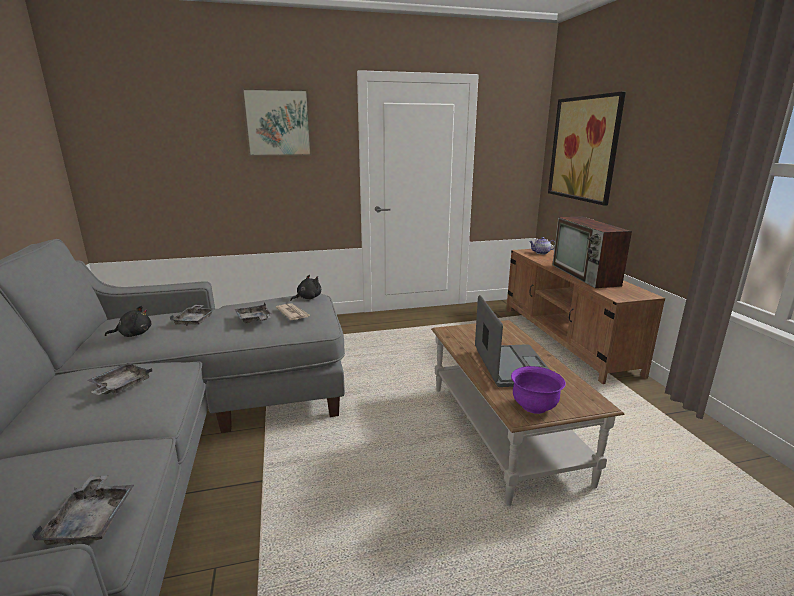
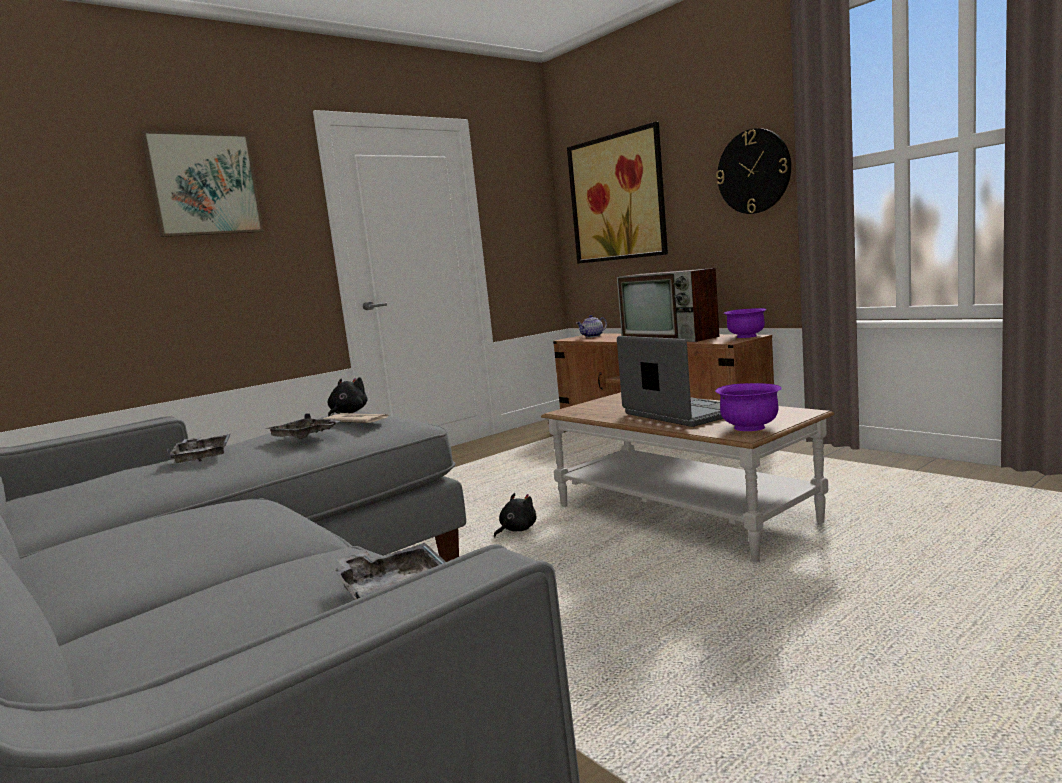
camera: 25 degrees left, 10 degrees down
grey tray [88,363,152,395] -> none
black plush toy [105,306,151,337] -> black plush toy moved to [494,493,536,538]
none -> wall clock [716,128,791,214]
none -> purple bowl [724,308,767,338]

